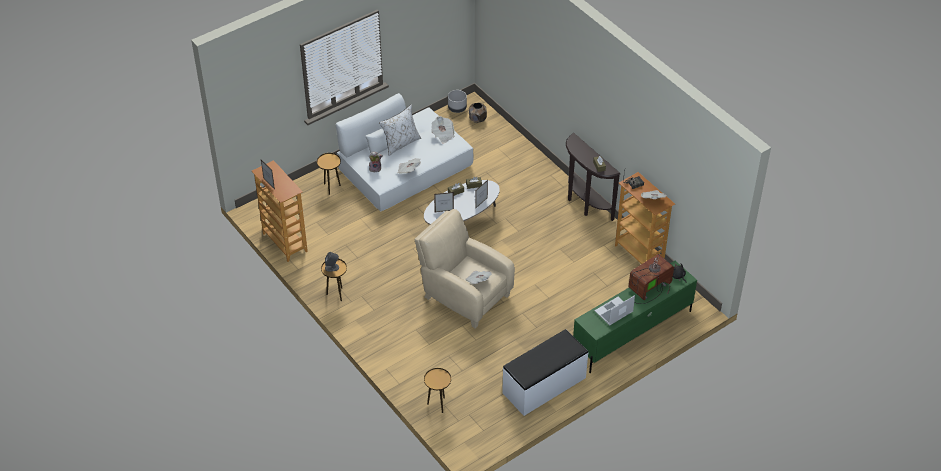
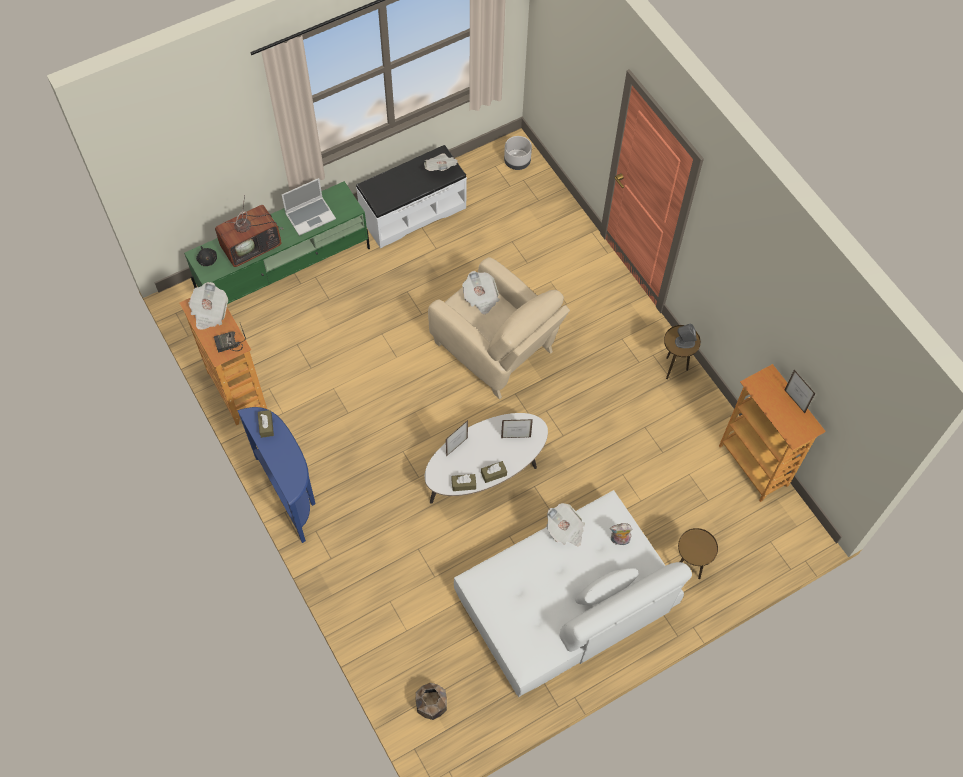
camera: 175 degrees left, 15 degrees up
white pillow [379,104,421,156] -> none
brown side table [424,368,451,413] -> none
newspaper [431,116,455,144] -> newspaper moved to [424,153,458,171]
grey planter [448,90,467,113] -> grey planter moved to [504,136,532,170]
brown console table [566,133,620,221] -> blue console table [237,407,316,543]

